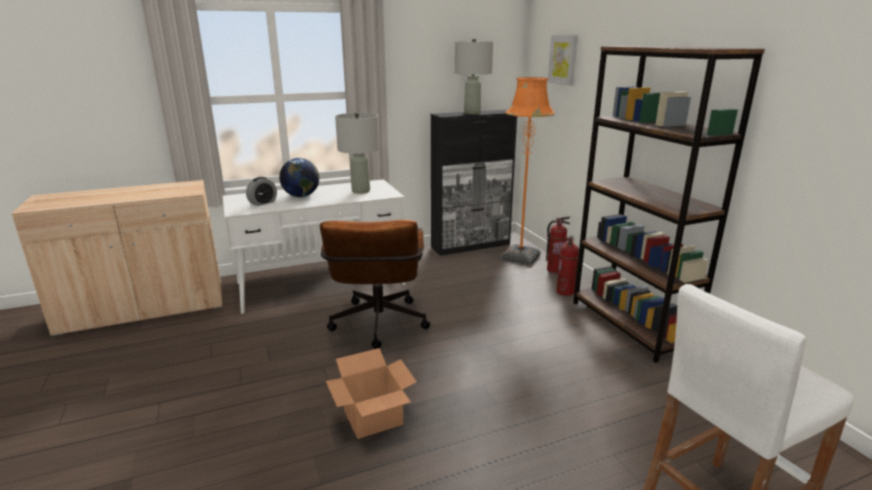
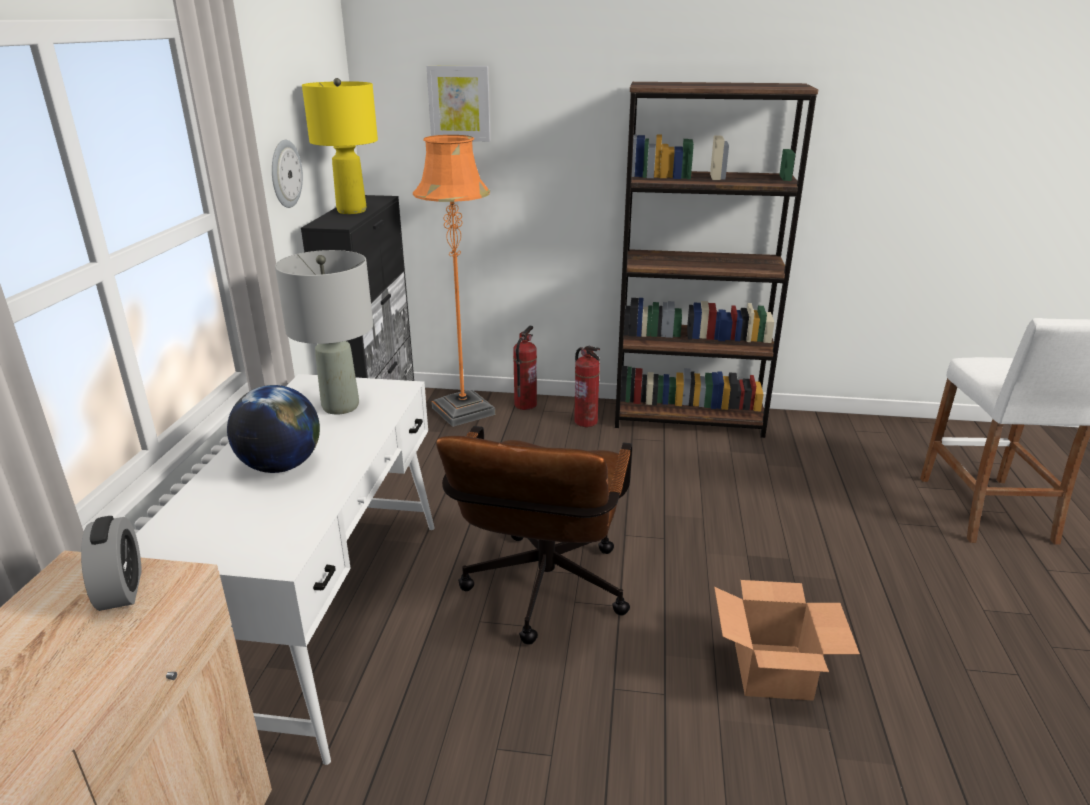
camera: 60 degrees left, 5 degrees up
alarm clock [246,177,277,206] -> alarm clock moved to [81,516,142,611]
brown office chair [320,220,430,349] -> brown office chair turned 75 degrees clockwise [436,426,632,645]
grey table lamp [455,38,493,114] -> yellow table lamp [302,78,378,214]
none -> wall clock [272,140,303,208]

